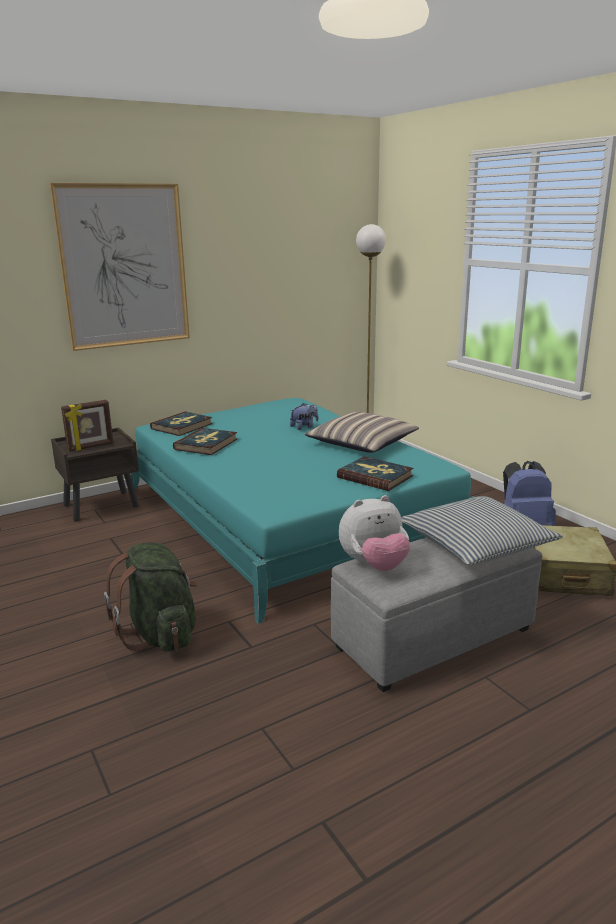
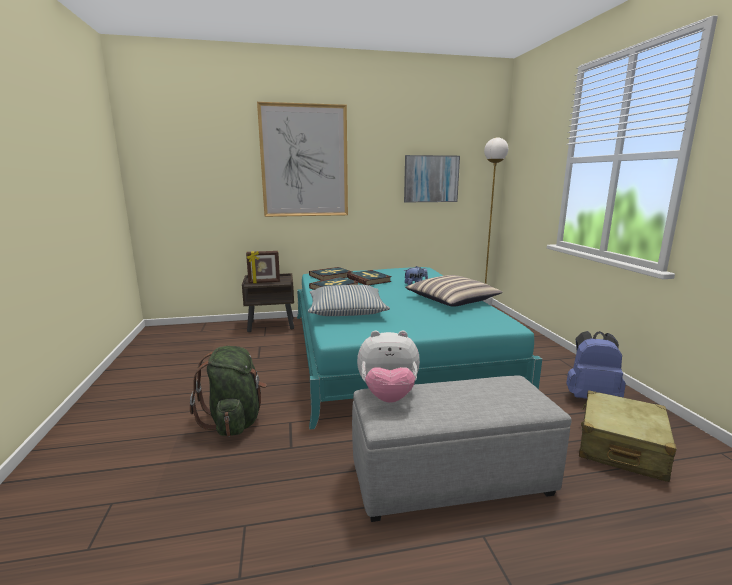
camera: 20 degrees right, 5 degrees down
book [337,456,413,491] -> book moved to [347,270,392,285]
pillow [401,496,563,565] -> pillow moved to [308,285,390,316]
none -> picture [404,155,460,202]

